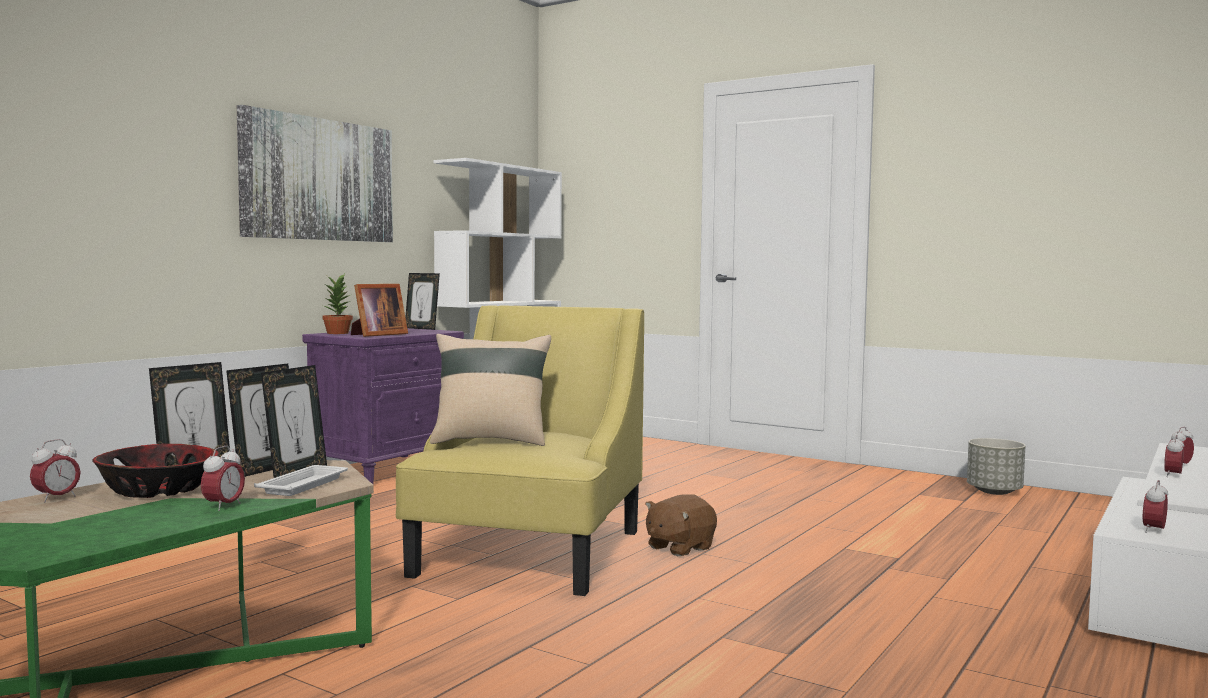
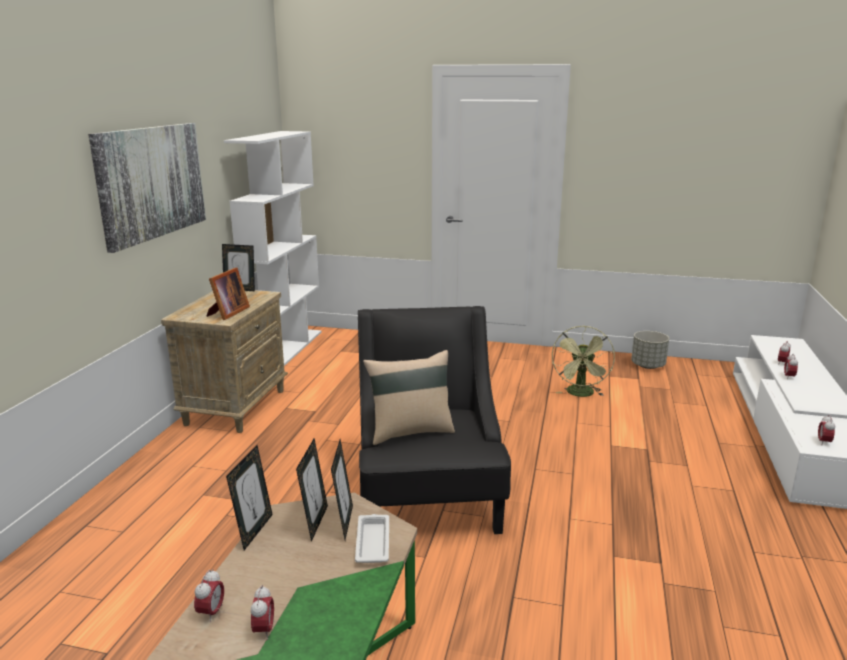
camera: 20 degrees left, 15 degrees up
bowl [92,444,220,498] -> none
alarm clock [201,446,245,511] -> alarm clock moved to [251,585,274,640]
purple nightstand [302,328,464,484] -> beige nightstand [161,290,288,433]
potted plant [322,275,353,334] -> none
yellow armchair [396,305,644,596] -> black armchair [358,306,511,534]
brown plush toy [645,494,717,556] -> none
none -> green fan [552,326,615,397]

